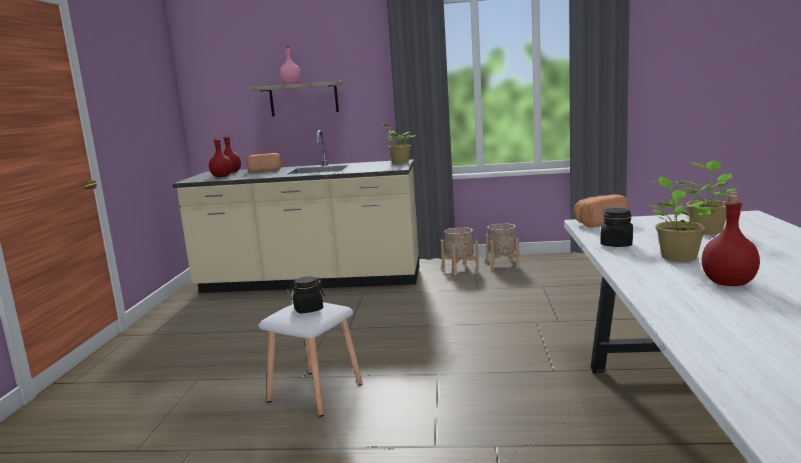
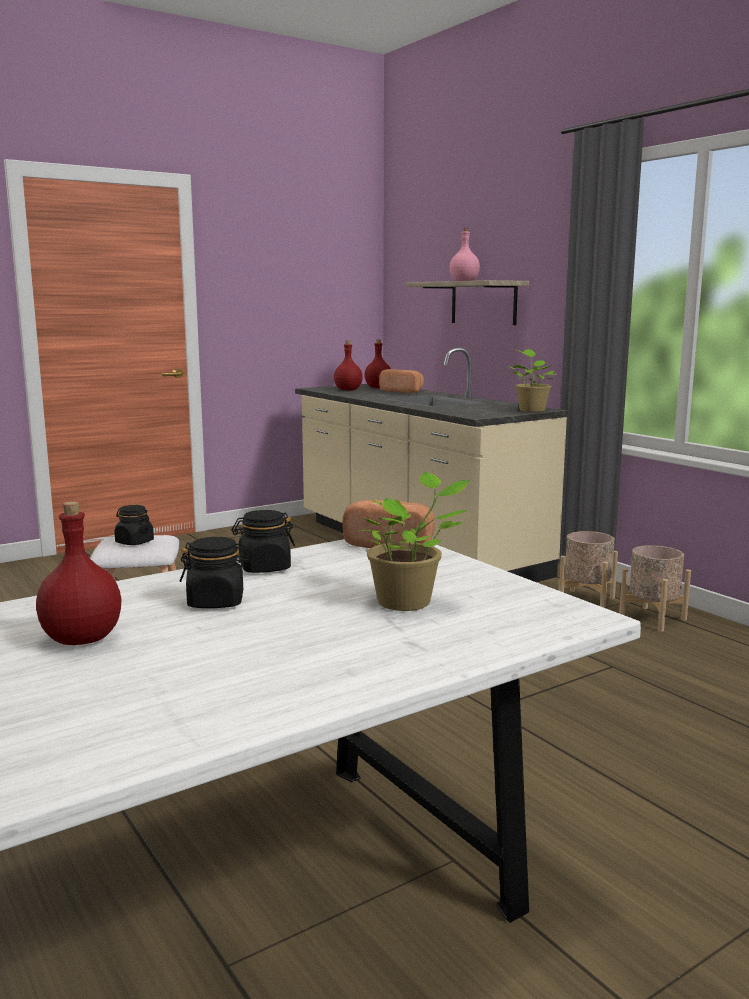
camera: 50 degrees right, 0 degrees up
potted plant [649,176,715,262] -> black jar [180,537,250,608]

